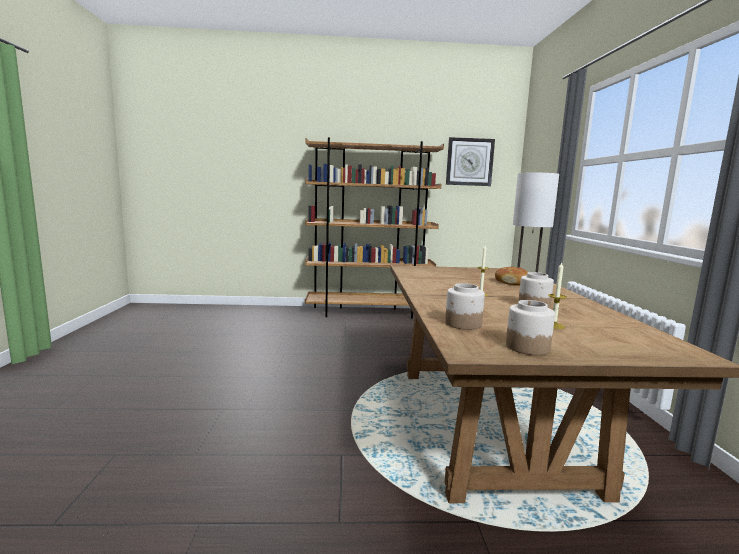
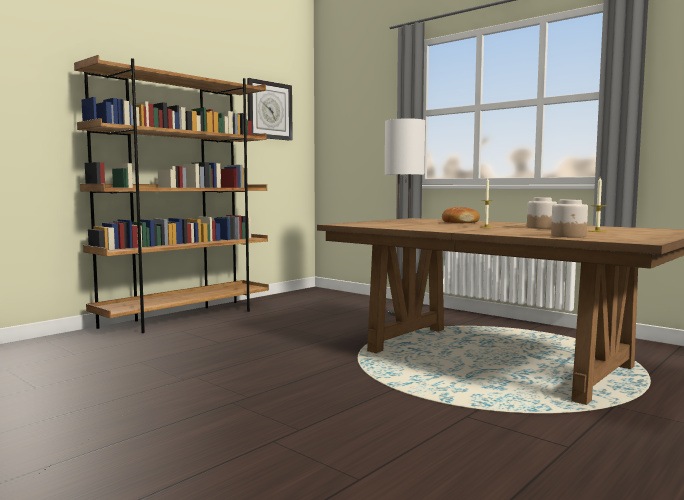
camera: 45 degrees left, 5 degrees down
jar [506,300,555,355] -> none

